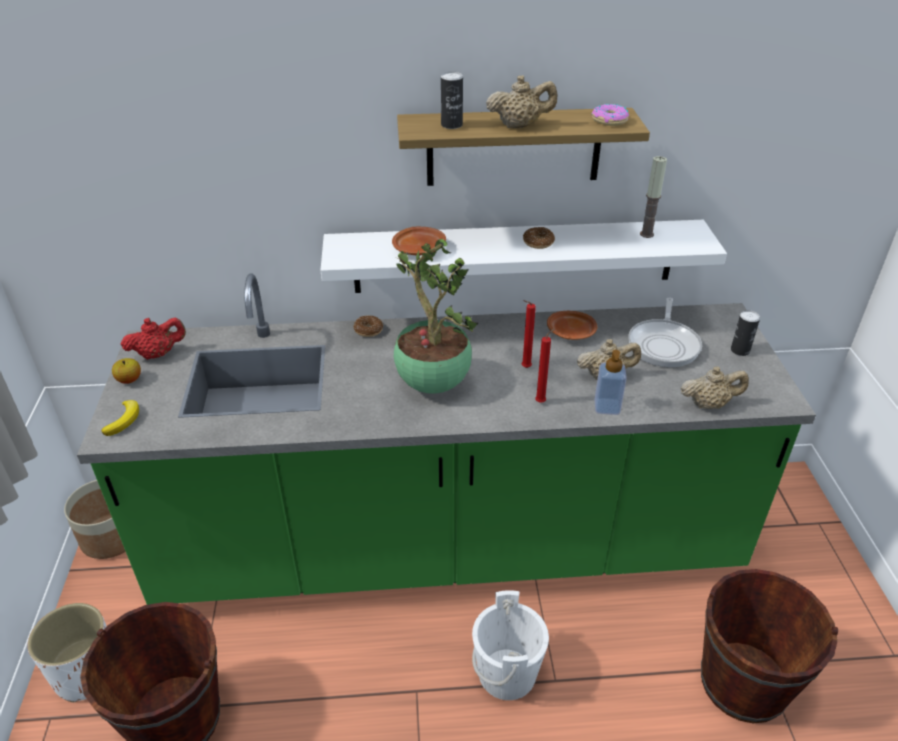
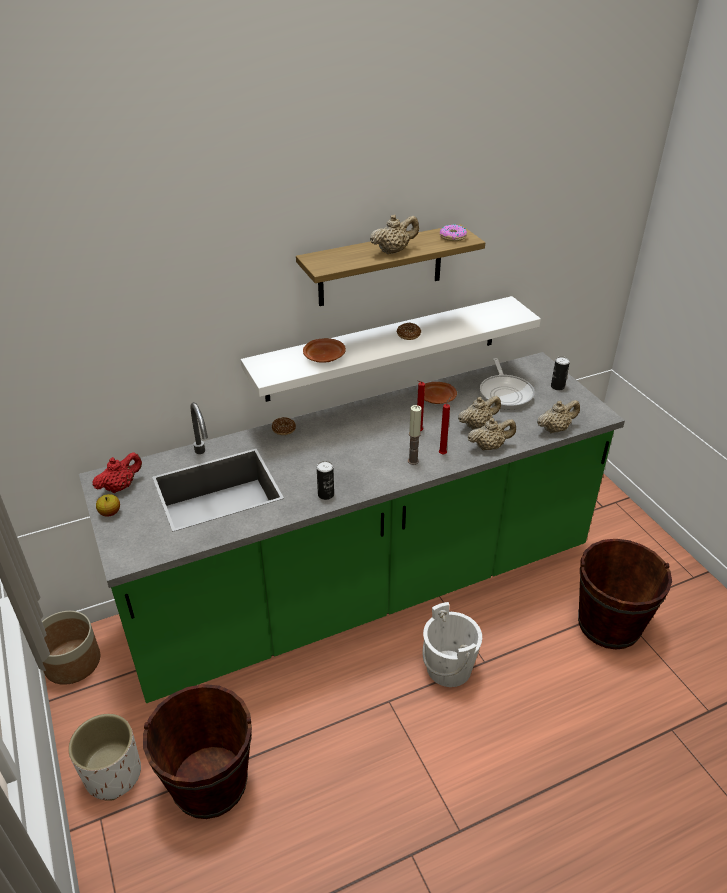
camera: 20 degrees left, 0 degrees up
banana [101,400,139,436] -> none
potted plant [394,239,478,394] -> none
can [441,72,463,129] -> can moved to [317,461,334,500]
soap dispenser [594,350,627,415] -> beige teapot [468,418,516,450]
candle [640,156,667,238] -> candle moved to [408,405,422,465]

